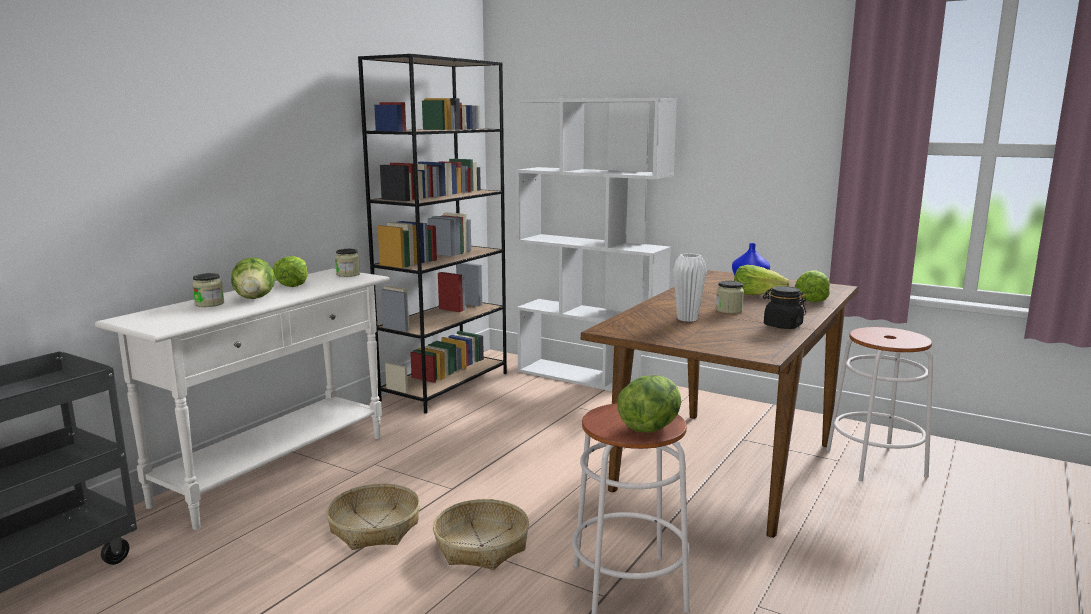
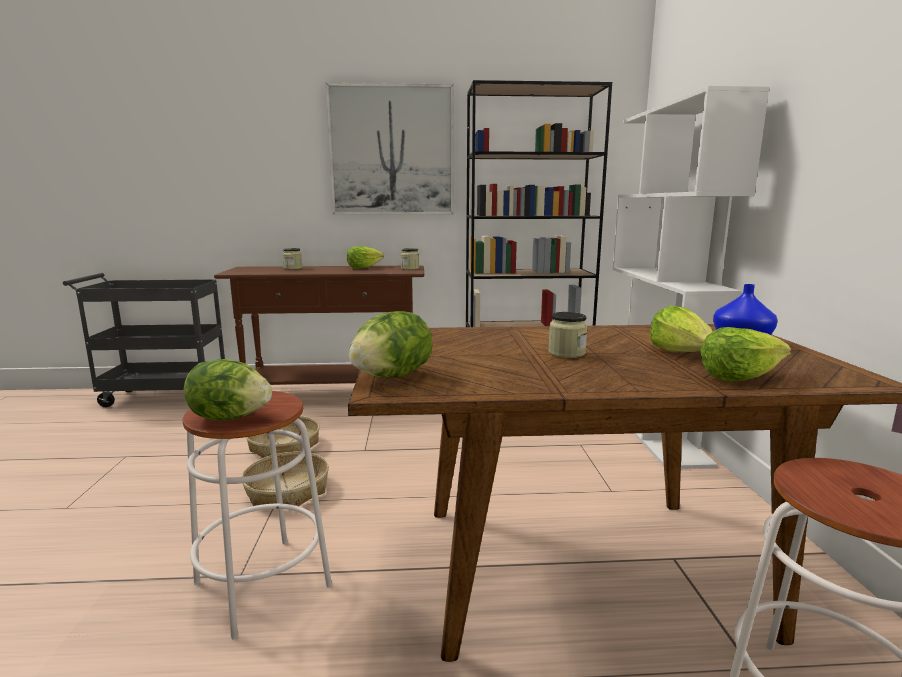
camera: 55 degrees right, 0 degrees up
white console table [95,269,390,530] -> brown console table [214,265,425,385]
lettuce [231,257,275,299] -> lettuce moved to [349,311,433,378]
white vase [673,254,707,322] -> none
black jar [763,286,806,329] -> none
none -> picture [326,83,454,215]

